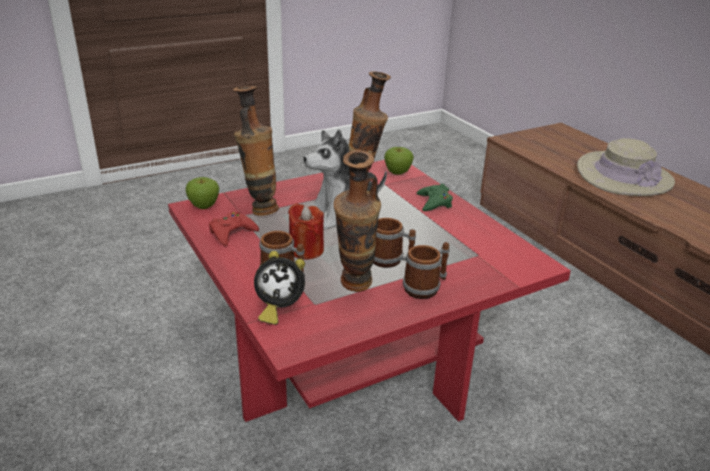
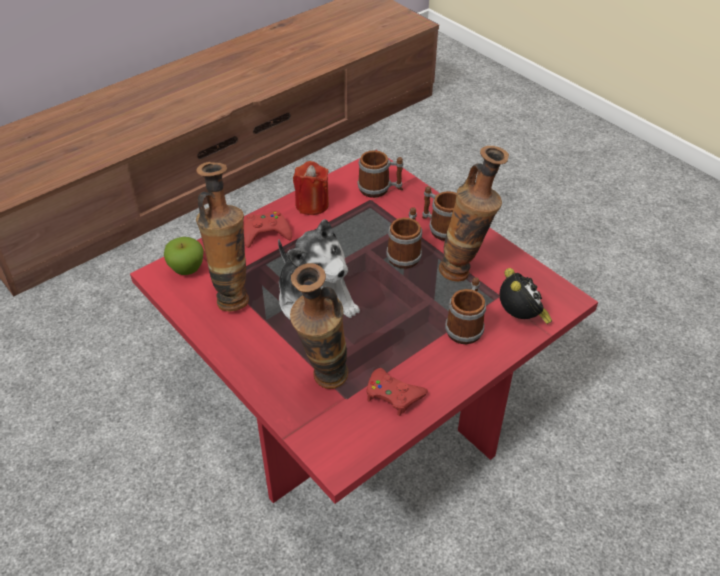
camera: 100 degrees left, 15 degrees up
apple [185,177,219,209] -> none
red candle [288,203,324,260] -> red candle moved to [293,161,329,215]
green game controller [417,184,453,211] -> red game controller [244,211,292,248]
beige hat [577,138,675,196] -> none
none -> mug [358,150,403,198]

